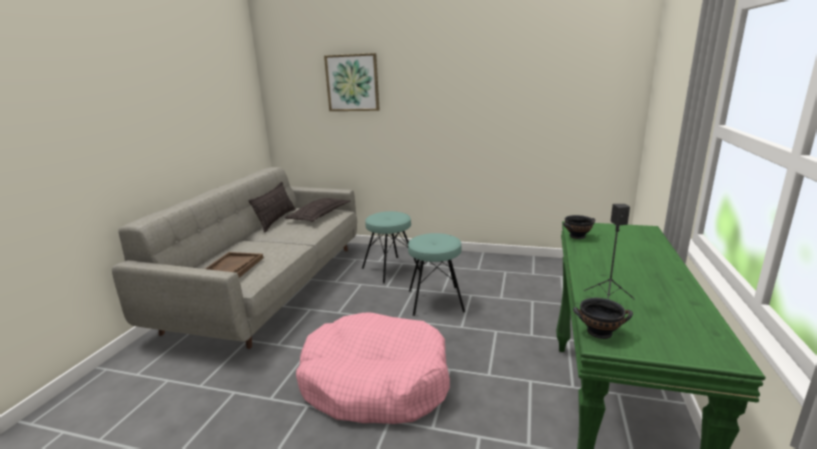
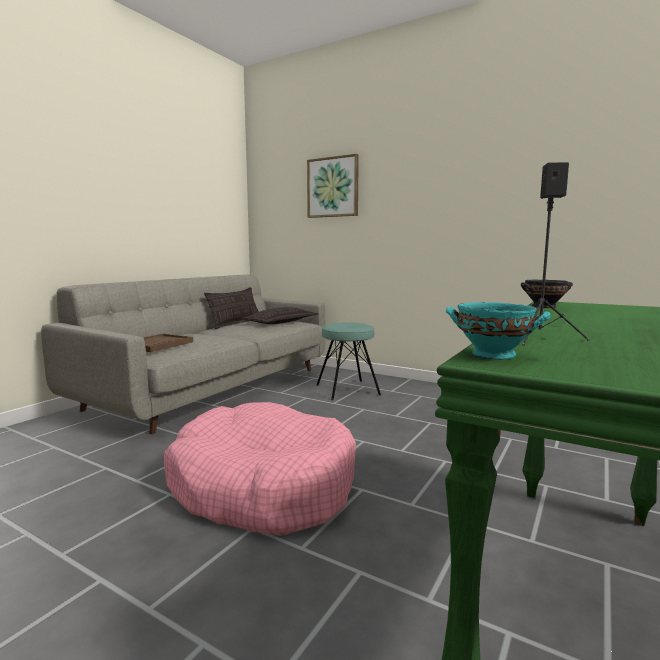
camera: 15 degrees right, 10 degrees down
turquoise stool [408,233,465,316] -> none
black bowl [573,298,633,339] -> turquoise bowl [446,302,551,359]

